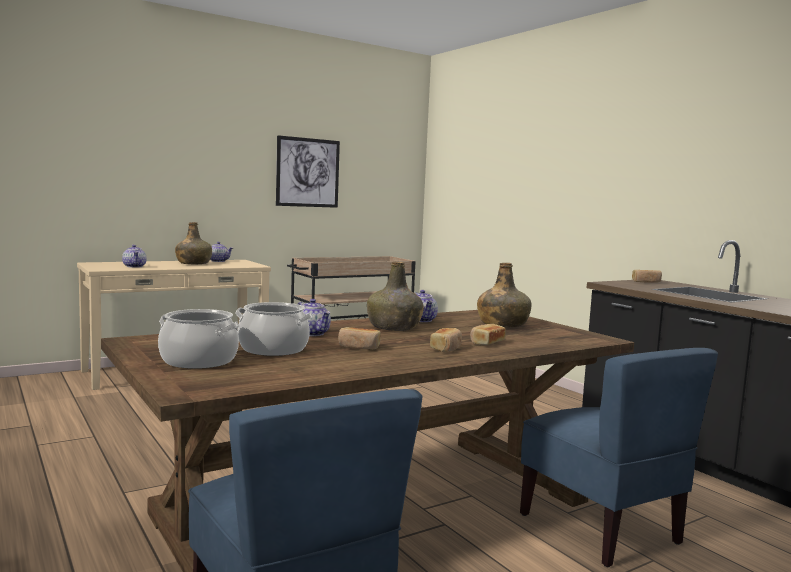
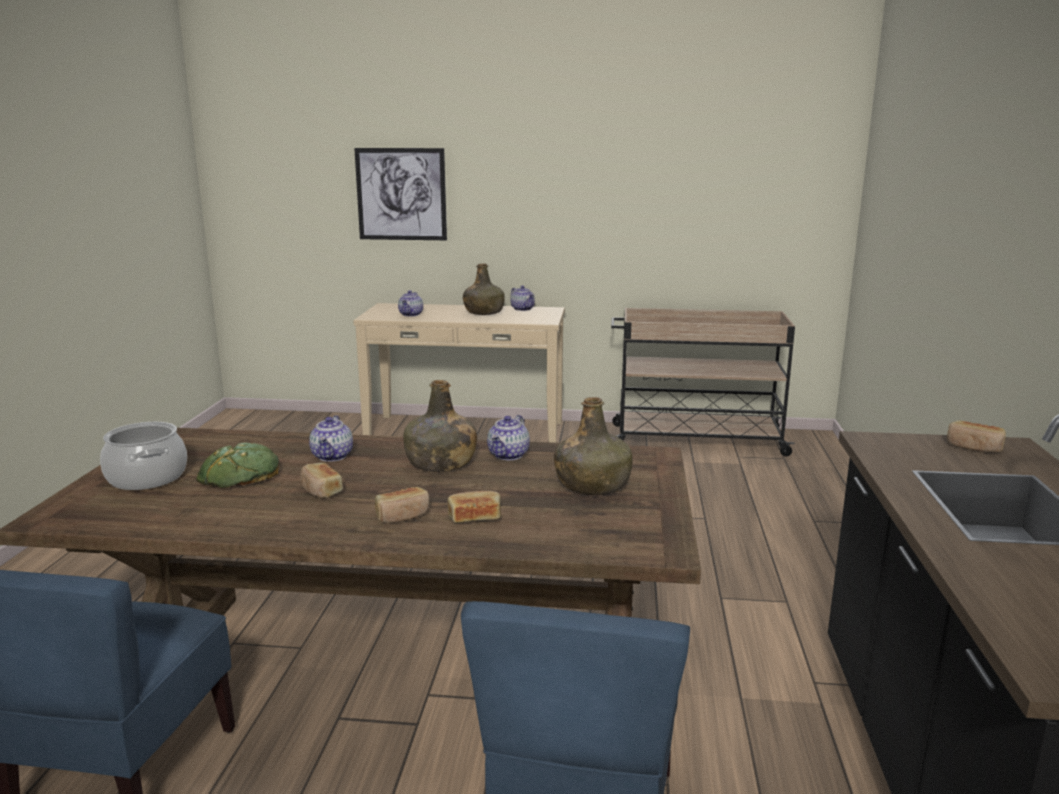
camera: 40 degrees right, 10 degrees up
cooking pot [235,302,313,356] -> bread [196,443,279,488]
picture [276,135,340,208] -> picture moved to [354,148,447,240]

